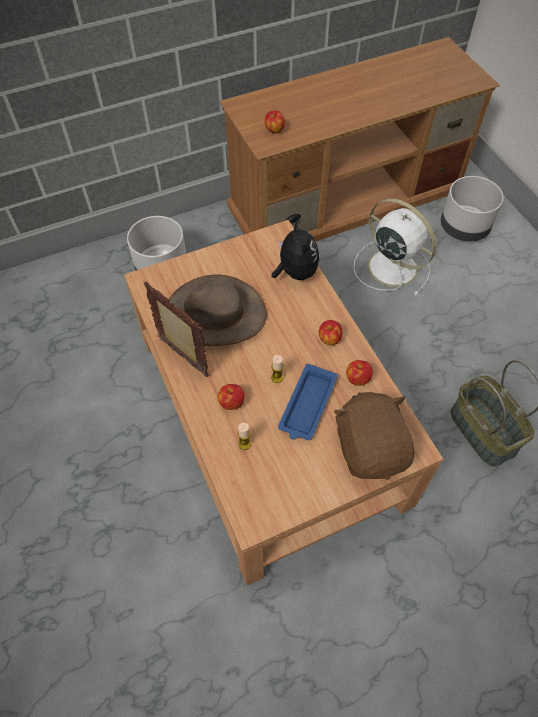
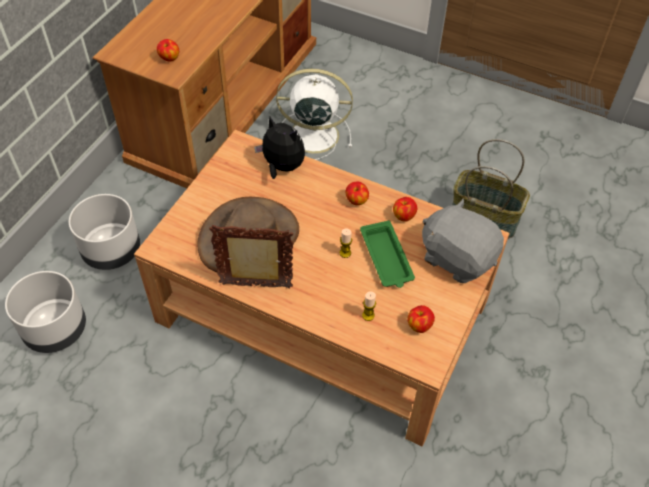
camera: 40 degrees left, 5 degrees down
apple [217,384,245,410] -> apple moved to [408,305,435,333]
blue tray [278,364,338,440] -> green tray [360,220,415,288]
brown plush toy [334,392,414,480] -> grey plush toy [422,198,504,283]
grey planter [441,176,504,242] -> grey planter moved to [5,271,86,353]

